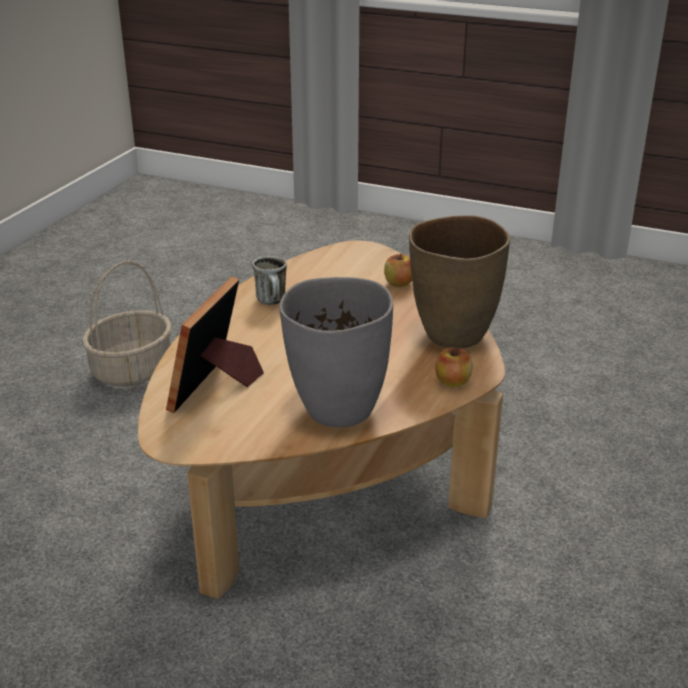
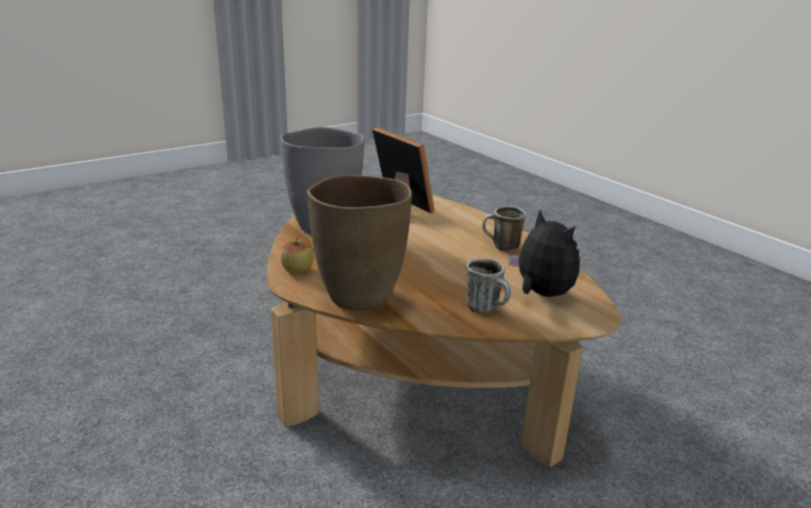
camera: 120 degrees right, 5 degrees down
basket [82,261,172,387] -> none
apple [384,254,412,287] -> mug [466,258,511,313]
none -> plush toy [508,210,580,297]

